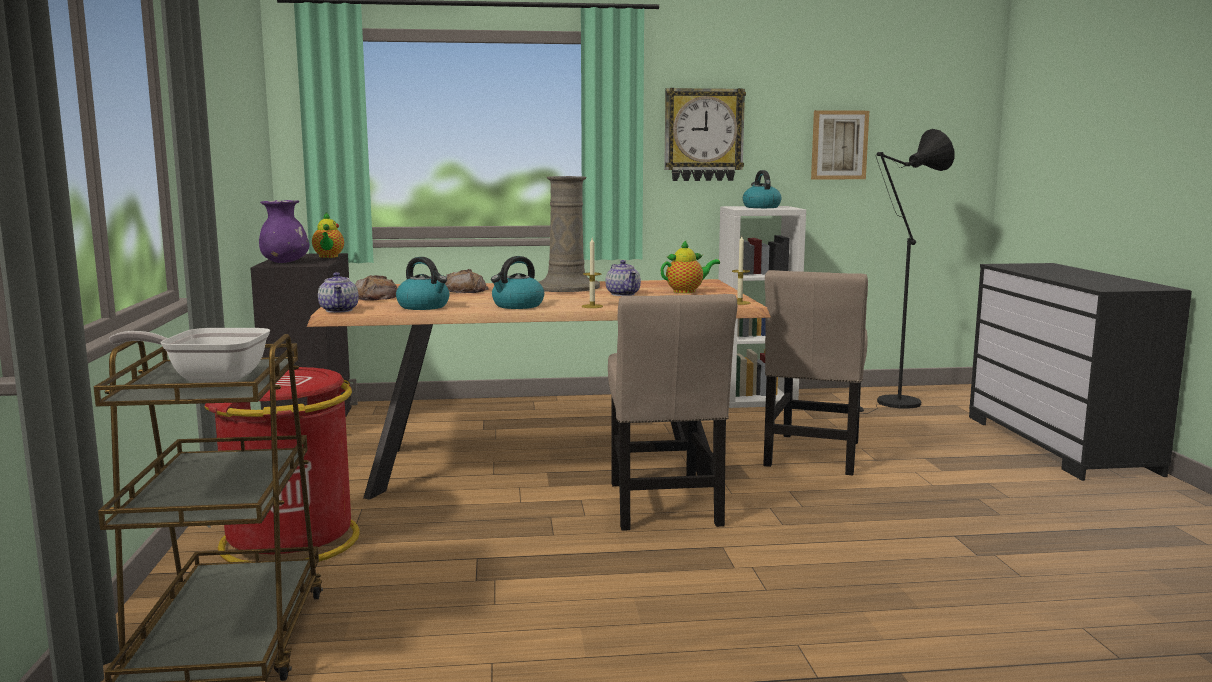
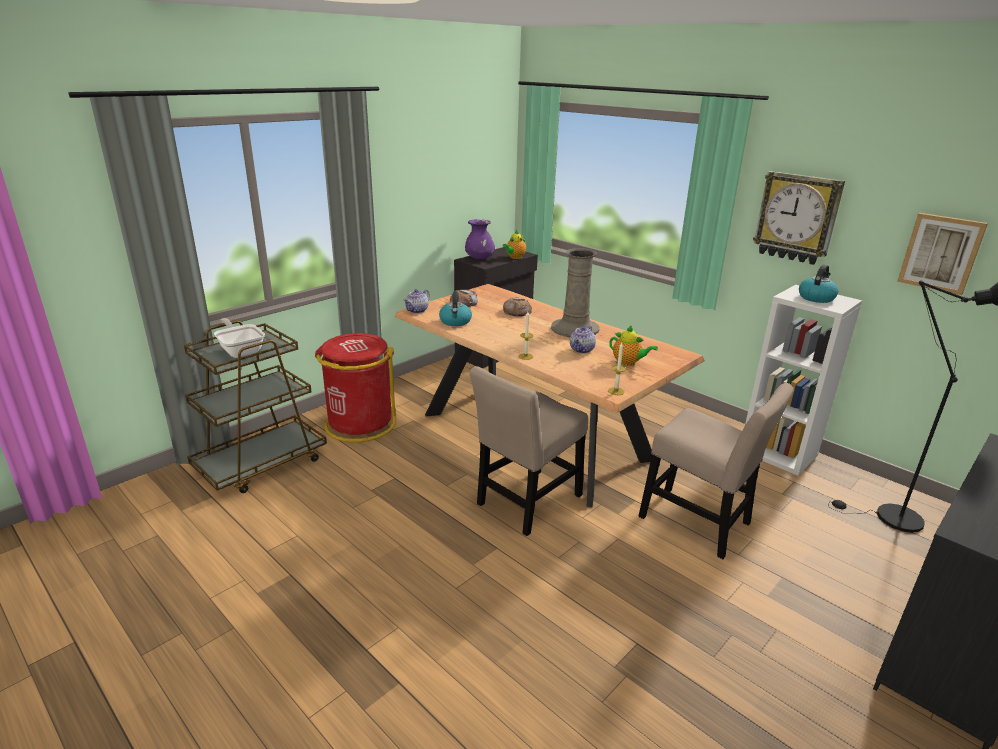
camera: 50 degrees right, 15 degrees up
kettle [491,256,544,309] -> none
beige chair [763,270,868,475] -> beige chair turned 120 degrees counterclockwise [638,383,794,559]

